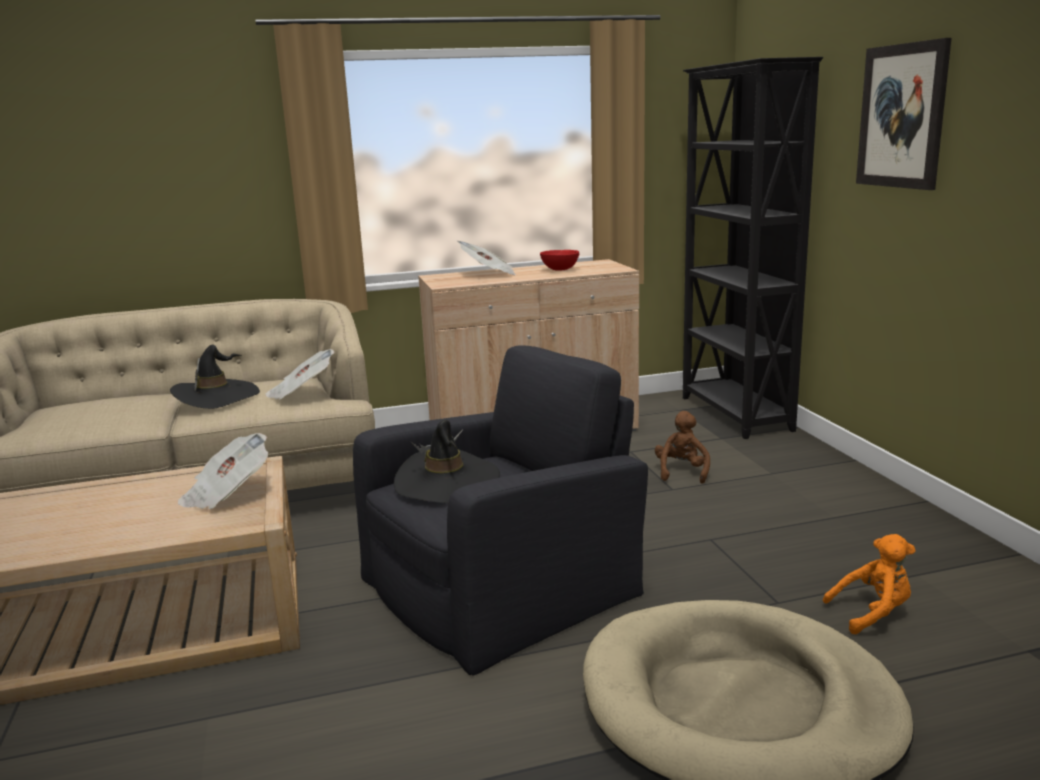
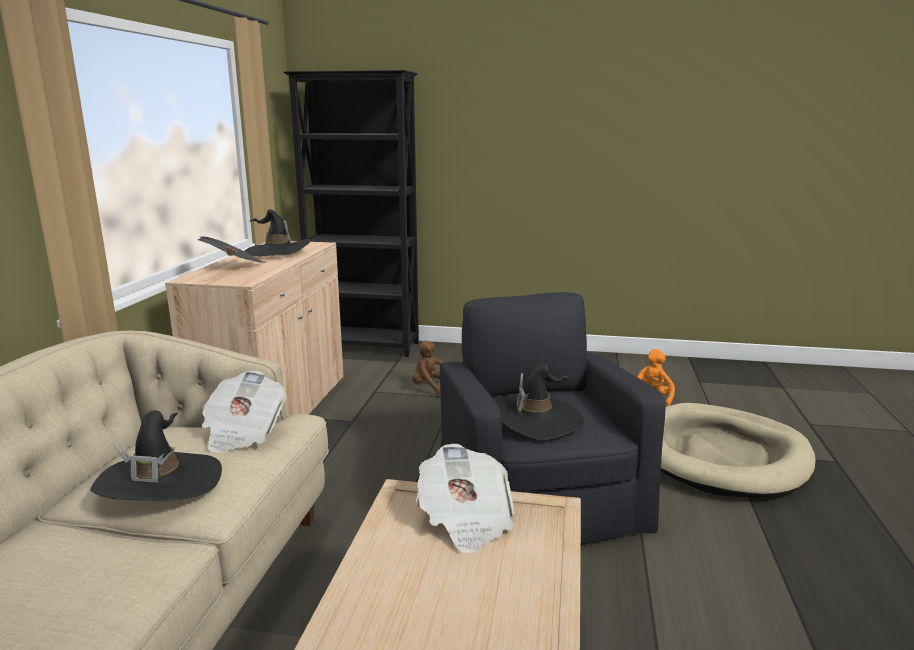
camera: 65 degrees left, 0 degrees up
red bowl [540,250,579,271] -> black hat [245,209,310,256]
picture [856,38,951,190] -> none

